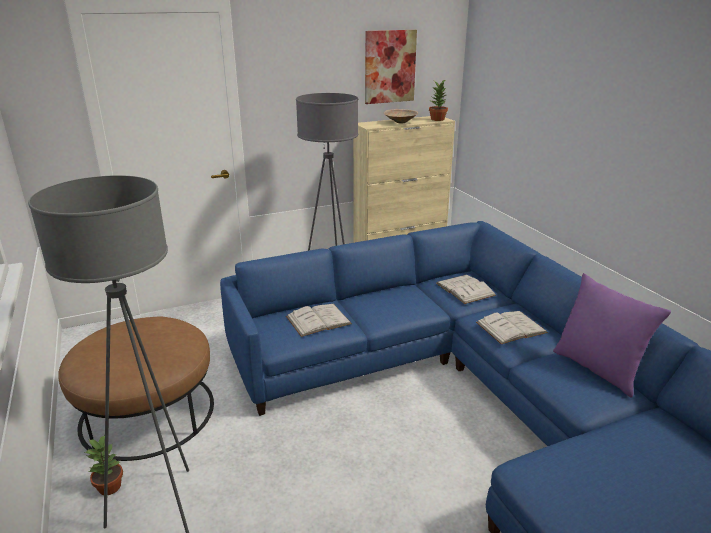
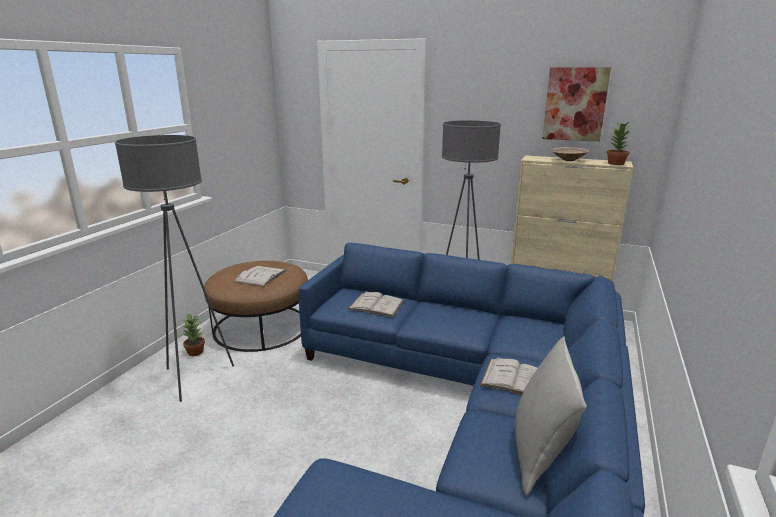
camera: 45 degrees right, 5 degrees down
white book [436,275,496,304] -> white book moved to [234,266,286,287]
purple pillow [553,273,671,398] -> grey pillow [515,337,587,496]

